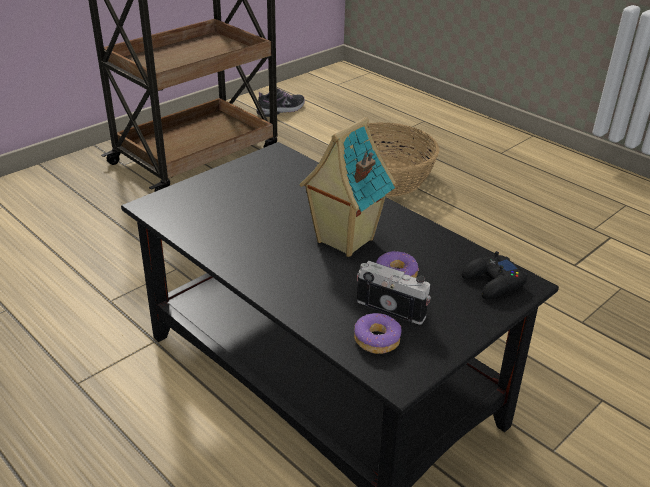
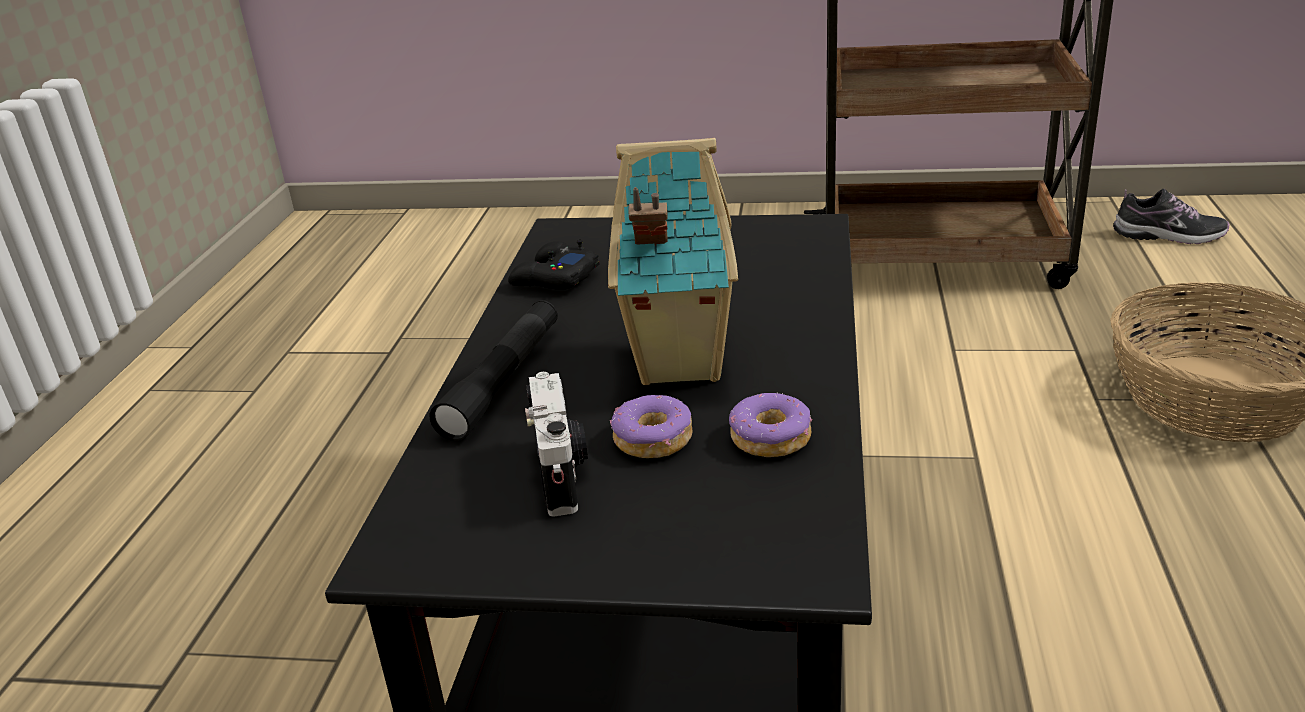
camera: 55 degrees right, 5 degrees down
donut [354,313,401,354] -> donut moved to [729,393,813,457]
black game controller [462,251,528,299] -> black game controller moved to [508,239,600,290]
none -> black flashlight [430,300,558,441]

